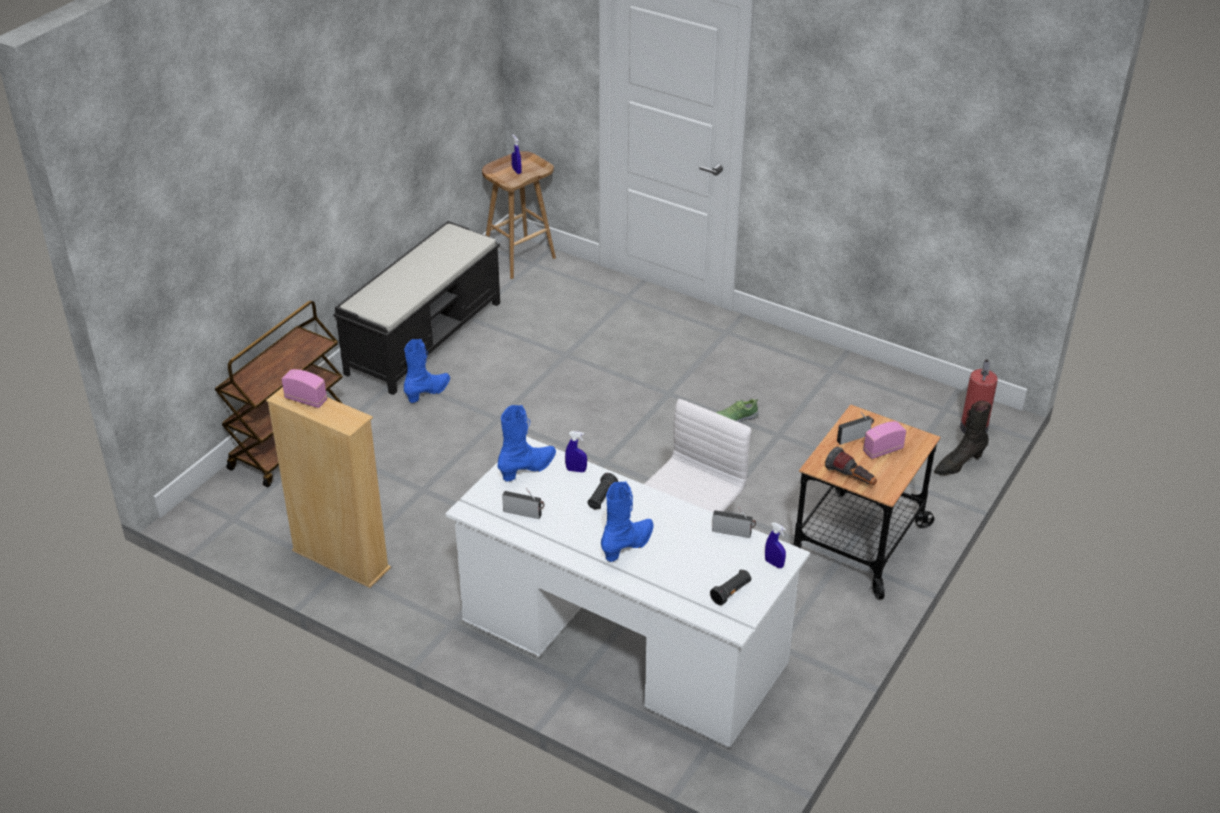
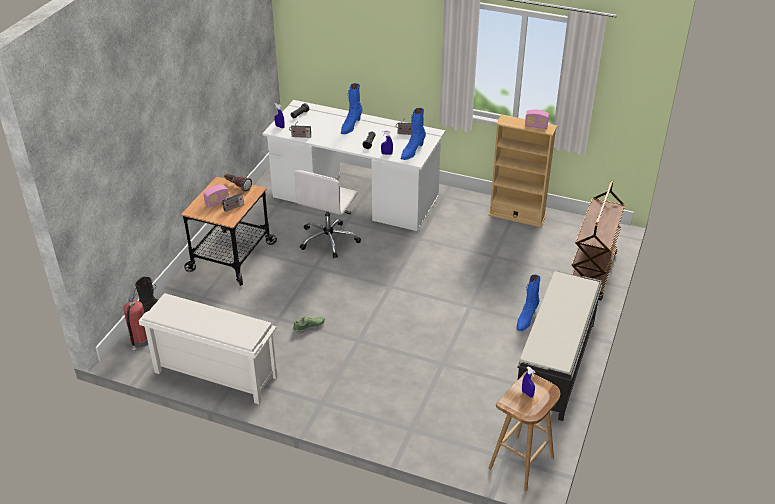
camera: 170 degrees right, 0 degrees up
none -> white shoe rack [139,293,278,404]

